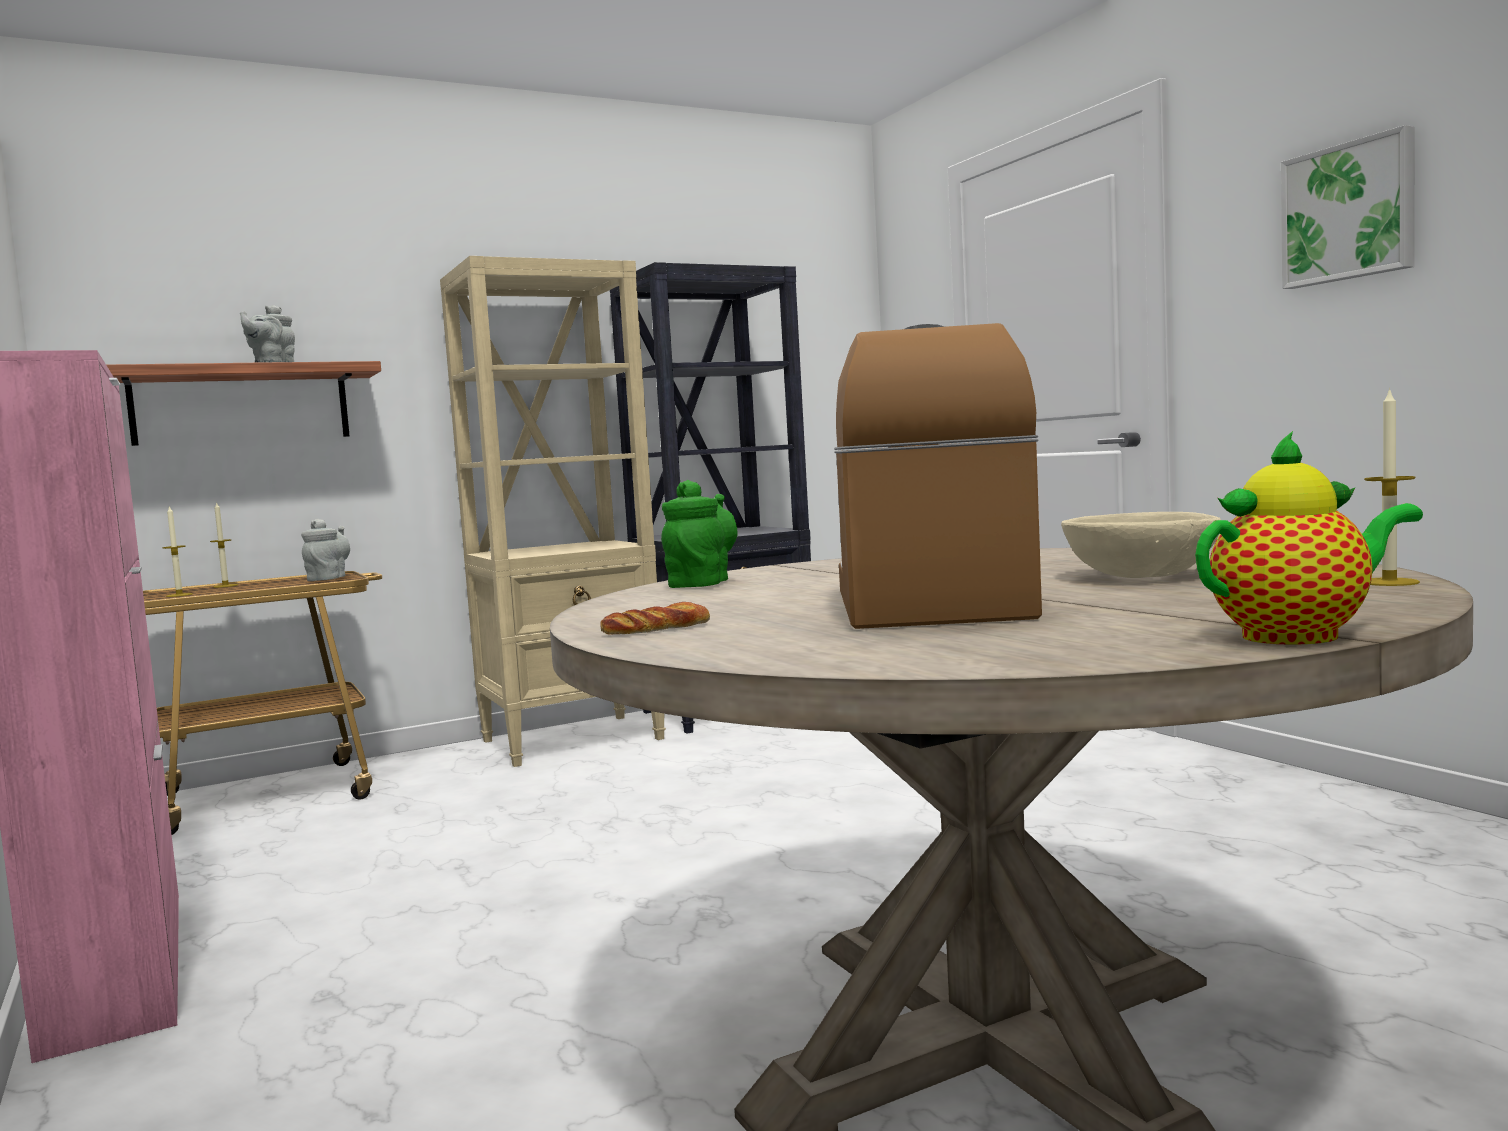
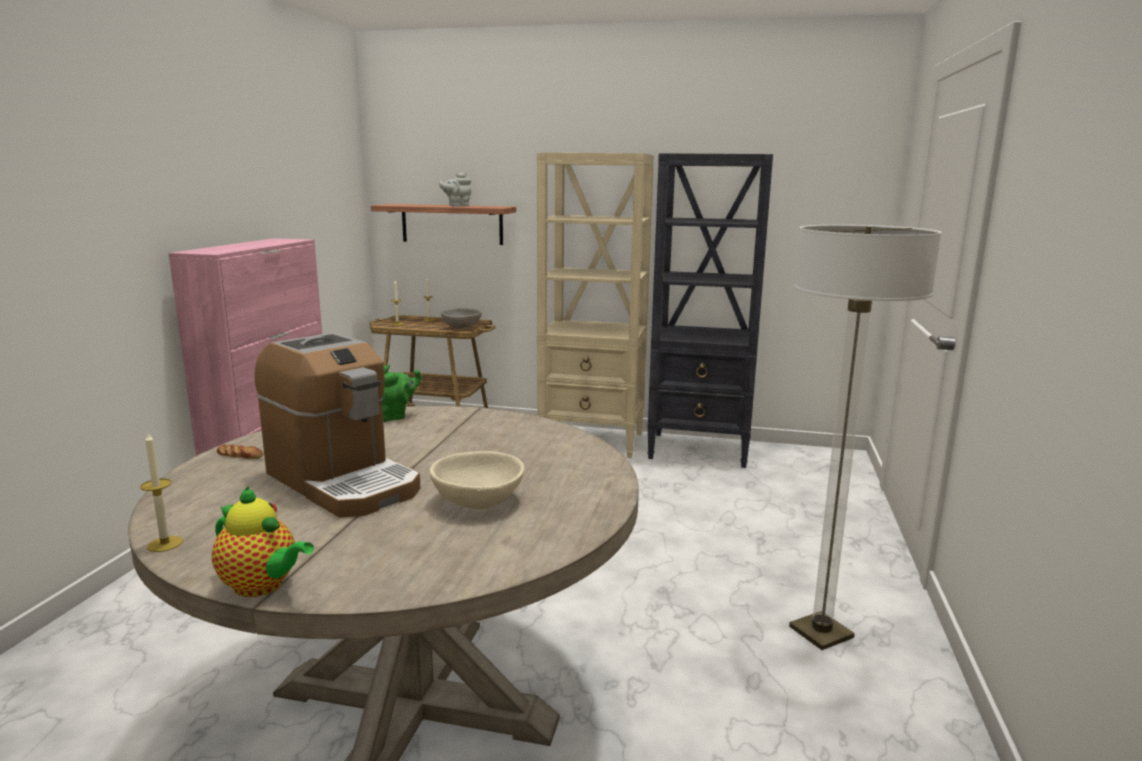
camera: 40 degrees right, 10 degrees up
grey teapot [301,518,350,581] -> grey bowl [441,308,482,329]
coffee machine [834,323,1042,629] -> coffee machine turned 90 degrees clockwise [254,333,420,518]
picture [1281,125,1415,289] -> none
candle [1364,388,1420,586] -> candle moved to [140,433,183,552]
none -> floor lamp [789,225,942,650]

